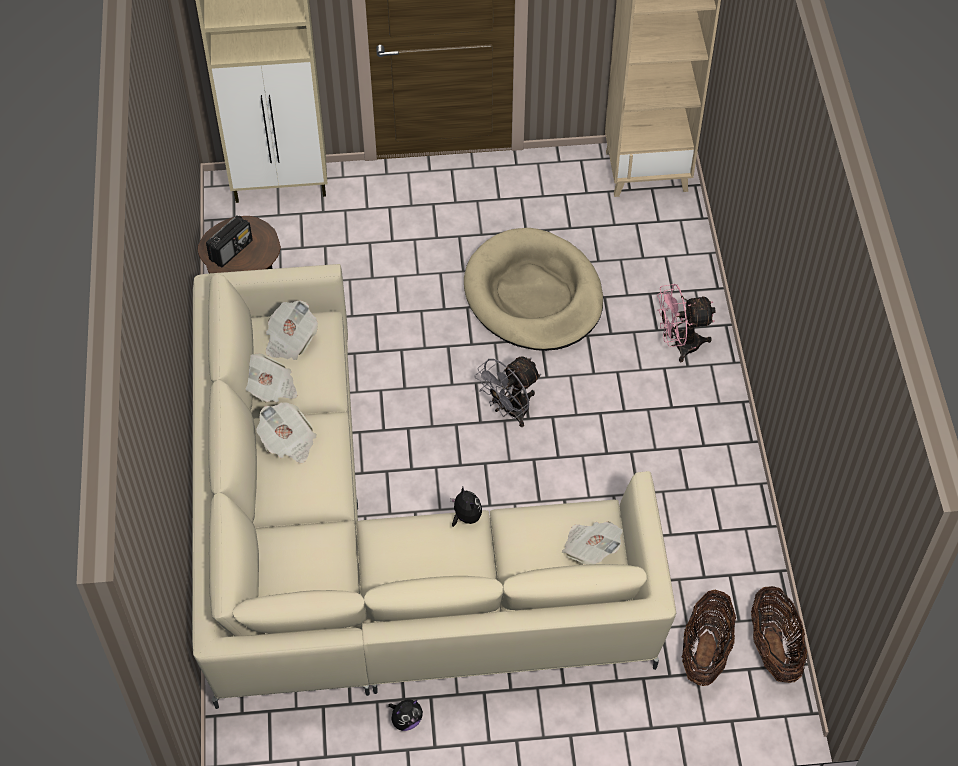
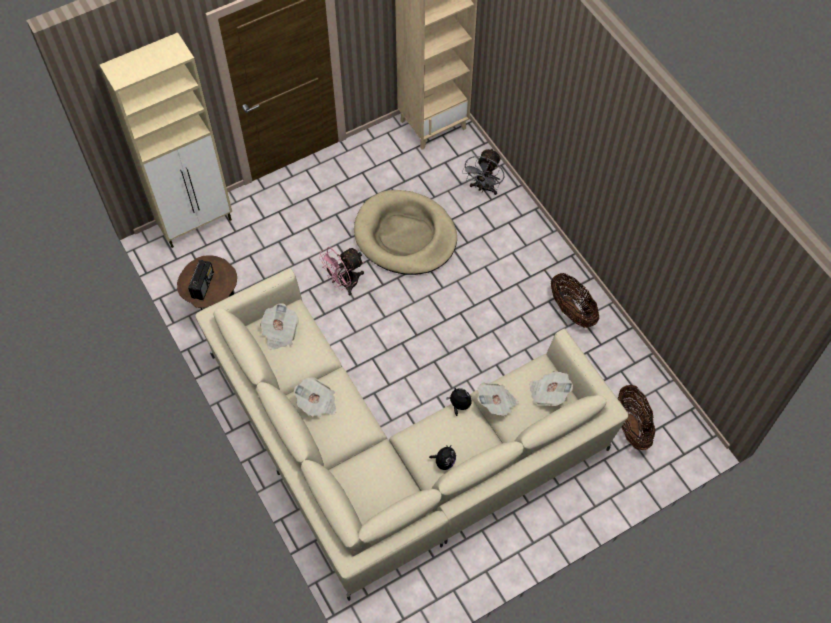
camera: 25 degrees left, 5 degrees up
newspaper [246,353,298,402] -> newspaper moved to [477,383,519,416]
plush toy [388,699,423,731] -> plush toy moved to [429,446,456,470]
grey fan [475,356,541,427] -> grey fan moved to [462,148,504,195]
pink fan [657,284,716,362] -> pink fan moved to [319,247,364,296]
basket [751,586,807,683] -> basket moved to [551,273,599,328]

